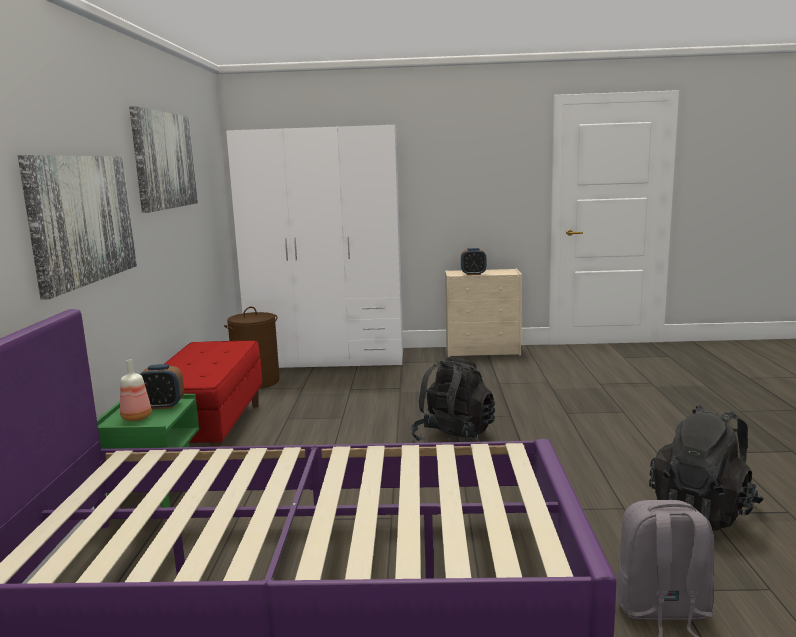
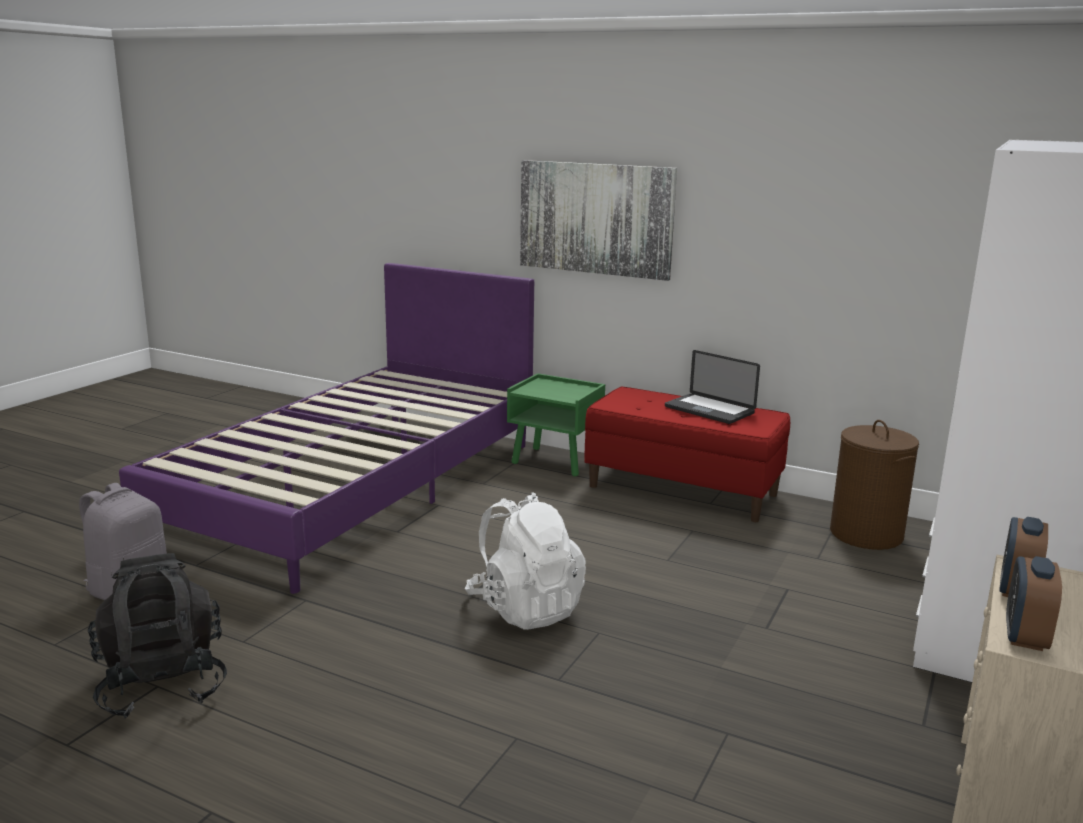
camera: 115 degrees right, 5 degrees up
bottle [120,360,152,421] -> none
picture [129,106,198,213] -> none
alarm clock [140,364,184,409] -> alarm clock moved to [1006,556,1062,651]
black backpack [411,357,495,442] -> white backpack [465,492,586,630]
none -> laptop [665,350,760,424]

